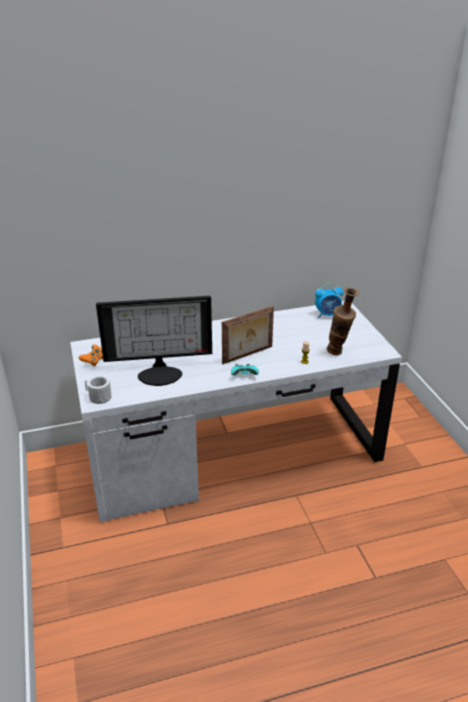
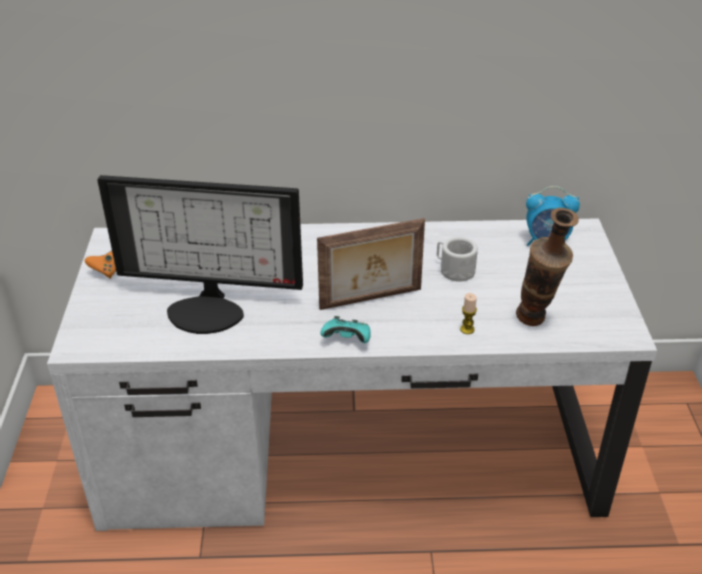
camera: 15 degrees right, 5 degrees up
white mug [85,375,112,404] -> white mug moved to [437,237,478,282]

